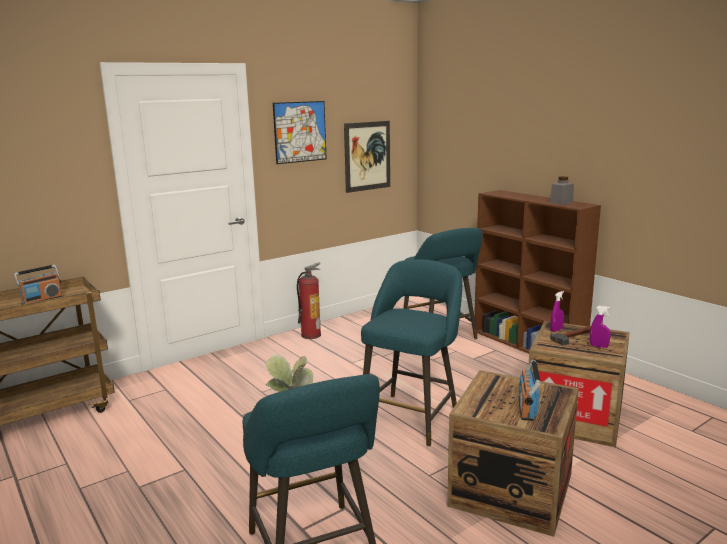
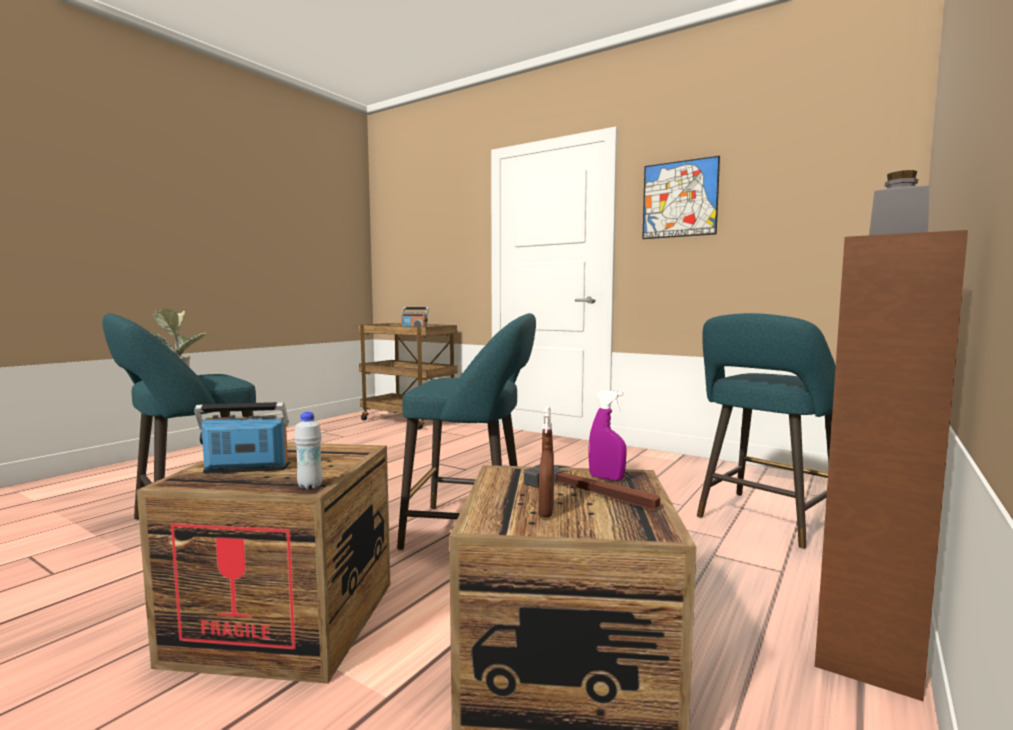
camera: 70 degrees right, 10 degrees down
fire extinguisher [297,263,321,339] -> none
picture [344,121,390,193] -> none
purple spray bottle [590,306,611,348] -> brown spray bottle [539,407,554,518]
none -> white bottle [294,412,322,489]

